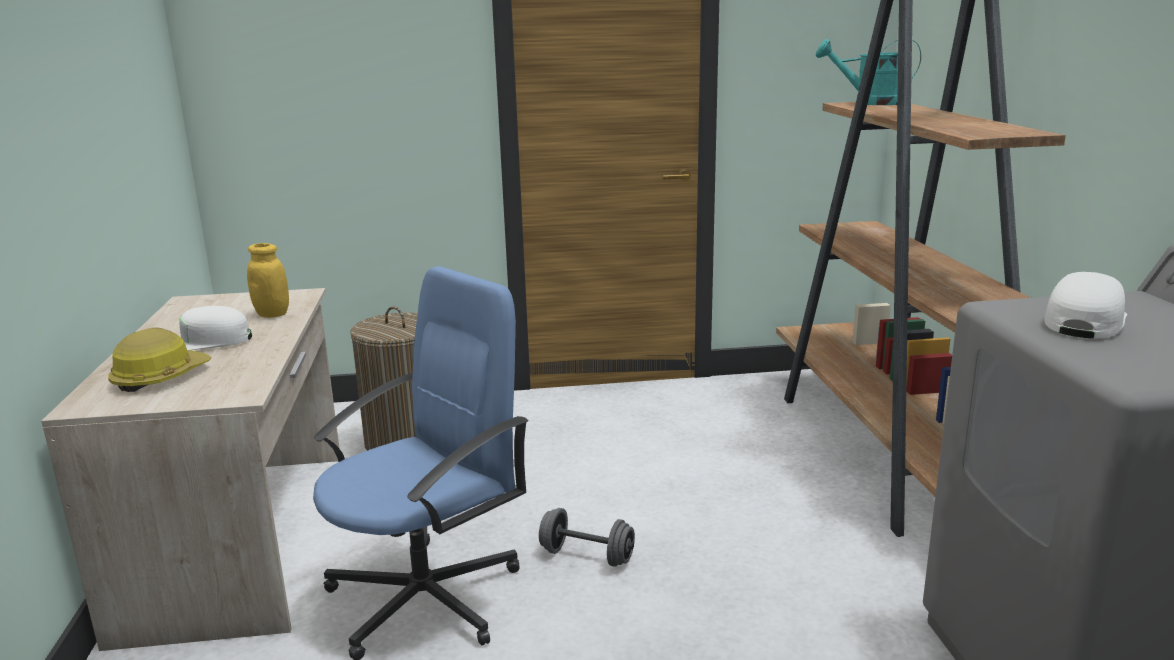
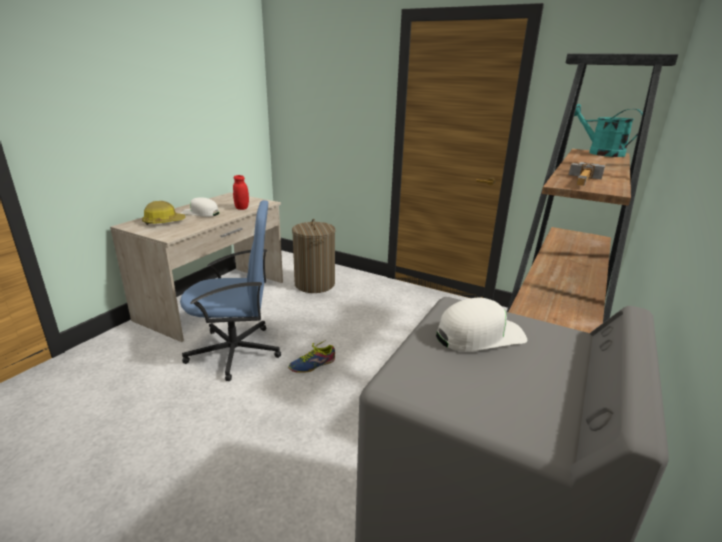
camera: 35 degrees right, 5 degrees up
yellow jar [247,243,289,318] -> red jar [233,175,249,210]
grey dumbbell [539,508,635,567] -> shoe [288,340,335,373]
none -> hammer [569,162,605,186]

